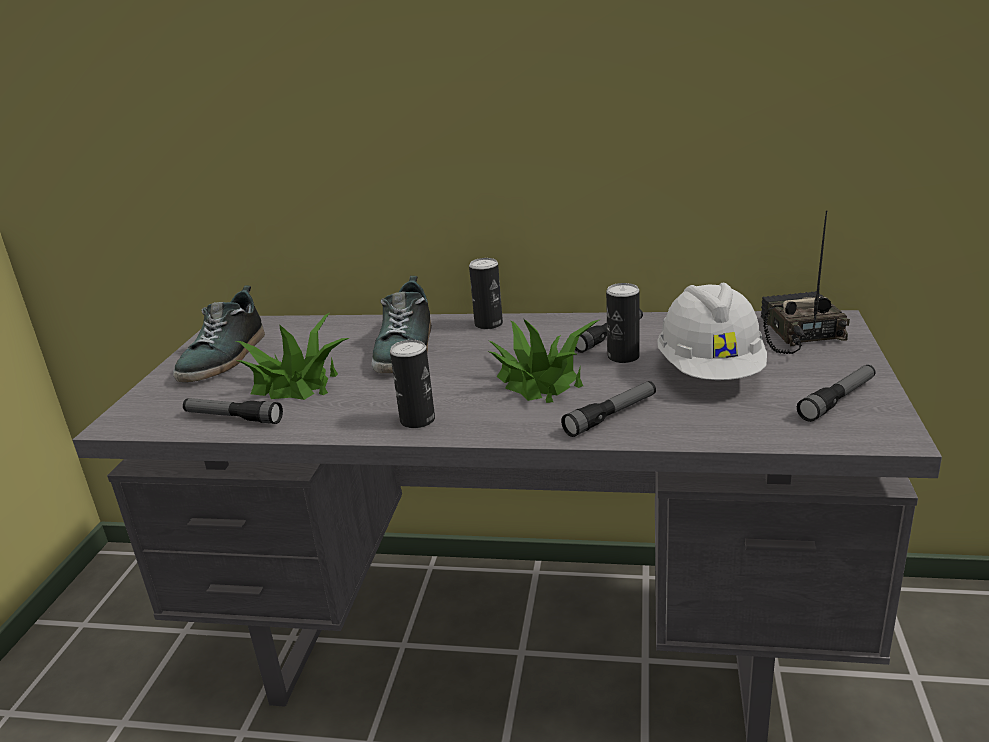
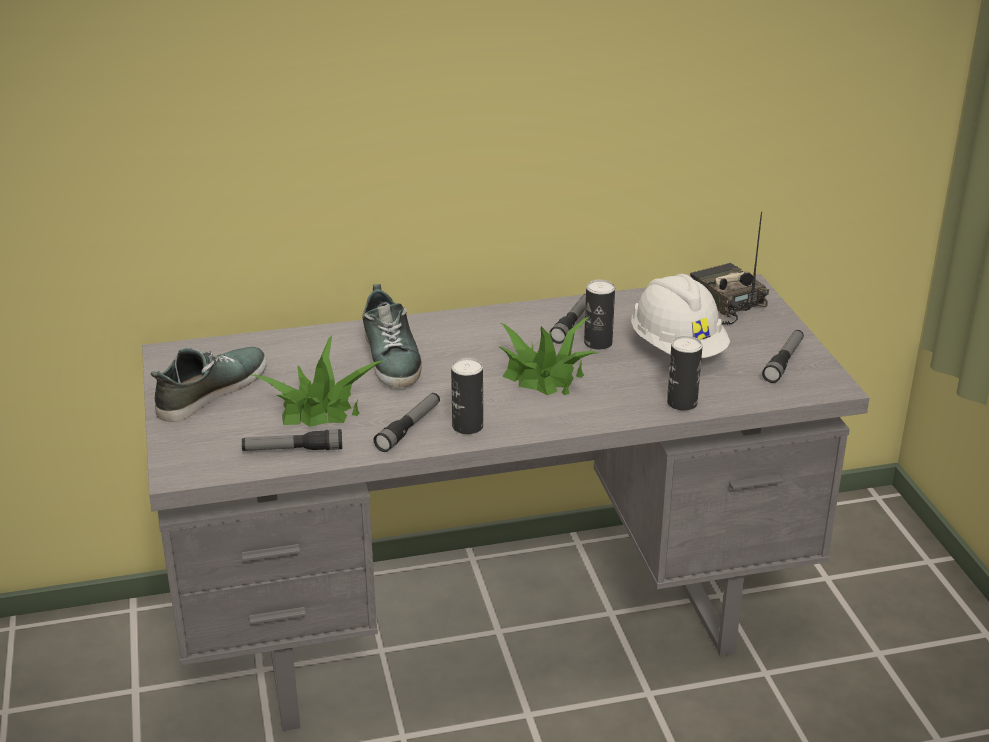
camera: 25 degrees left, 5 degrees up
shoe [173,285,265,383] -> shoe turned 135 degrees counterclockwise [151,347,267,422]
can [469,258,503,329] -> can moved to [667,336,703,411]
flashlight [561,381,656,437] -> flashlight moved to [373,393,440,452]

